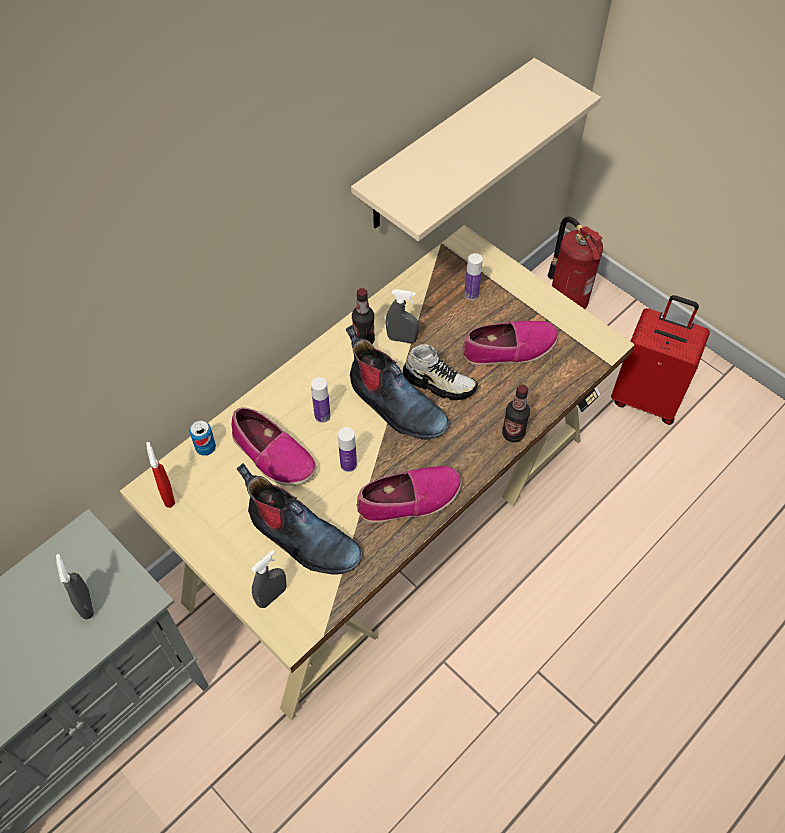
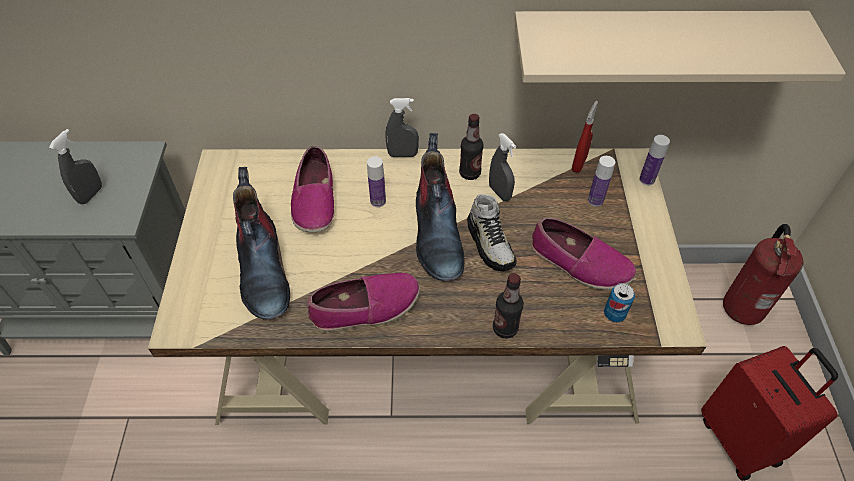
camera: 45 degrees right, 5 degrees down
red spray bottle [146,442,175,508] -> red spray bottle moved to [572,101,598,173]
can [190,420,216,456] -> can moved to [604,283,635,322]
grey spray bottle [251,550,286,608] -> grey spray bottle moved to [386,98,419,157]
bottle [338,427,357,472] -> bottle moved to [639,135,670,185]
shoe [356,466,461,524] -> shoe turned 45 degrees counterclockwise [307,273,420,332]

